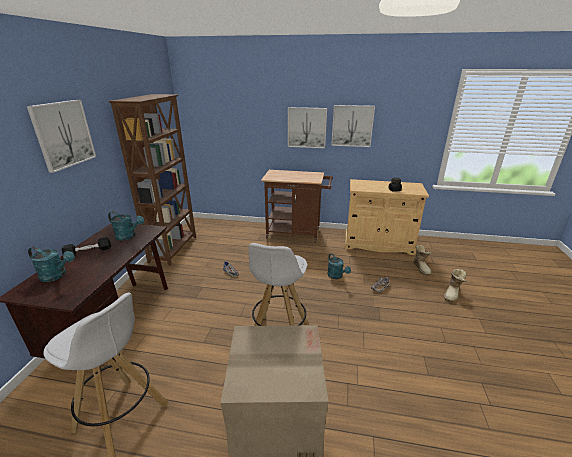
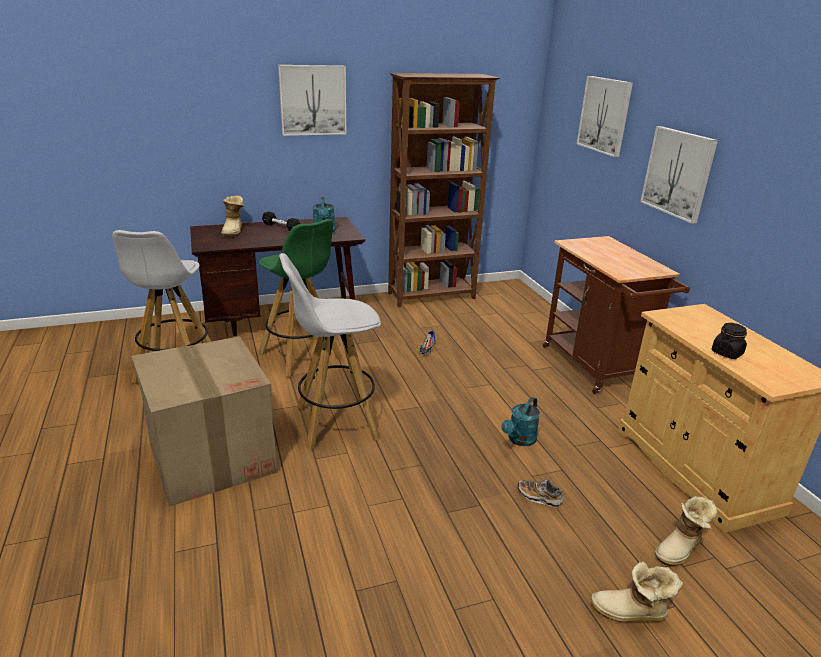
camera: 60 degrees right, 0 degrees up
turquoise watering can [28,247,75,282] -> boot [221,195,244,237]
picture [331,105,375,147] -> picture moved to [577,76,633,157]
none -> green stool [258,219,342,377]

